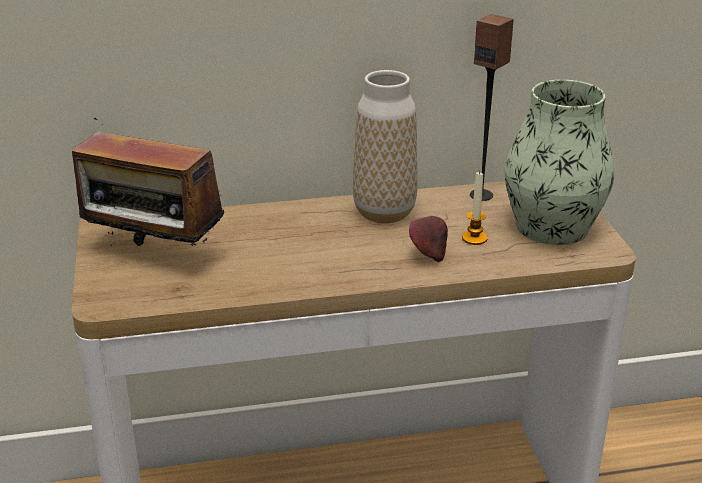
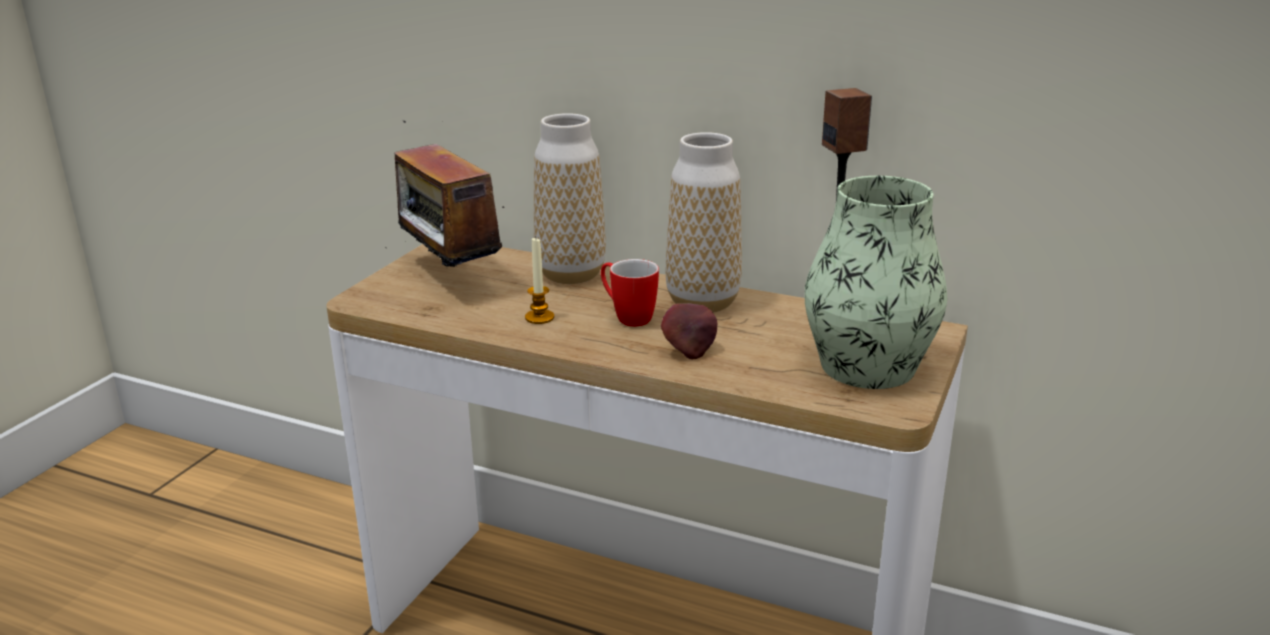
camera: 35 degrees right, 5 degrees down
candle [462,171,488,245] -> candle moved to [525,238,554,324]
none -> vase [534,113,606,284]
none -> mug [601,259,659,327]

